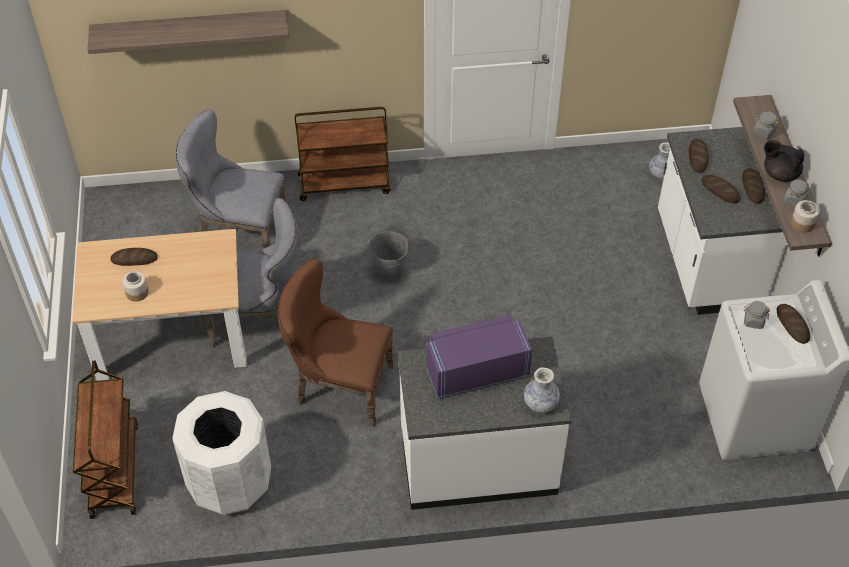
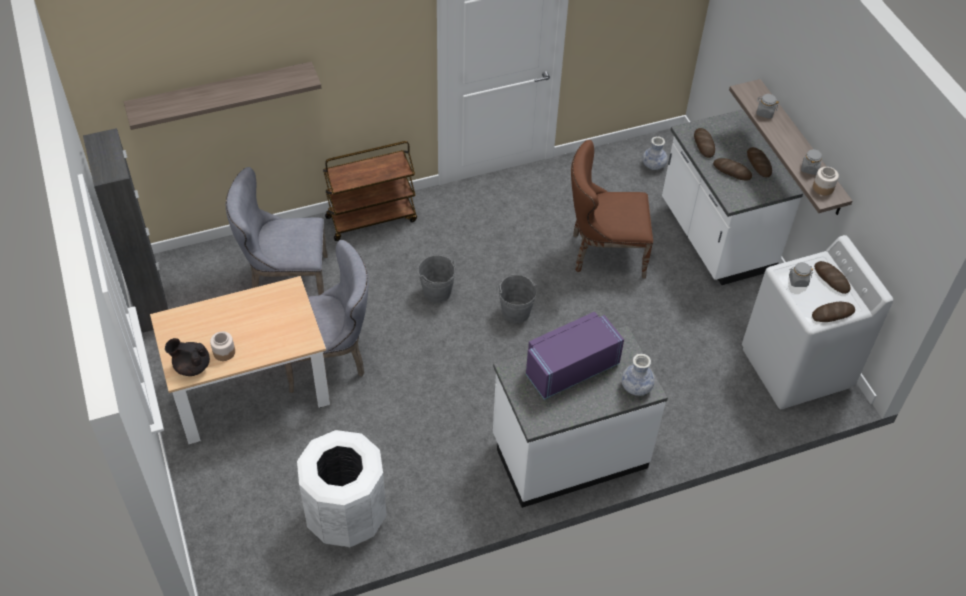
camera: 15 degrees left, 0 degrees up
brown cart [73,361,138,519] -> none
bread [111,248,158,266] -> bread moved to [812,302,855,322]
brown chair [278,258,394,427] -> brown chair moved to [571,140,653,278]
black teapot [764,140,805,182] -> black teapot moved to [165,338,210,376]
none -> black cabinet [83,128,168,333]
none -> grey bucket [498,275,537,323]

